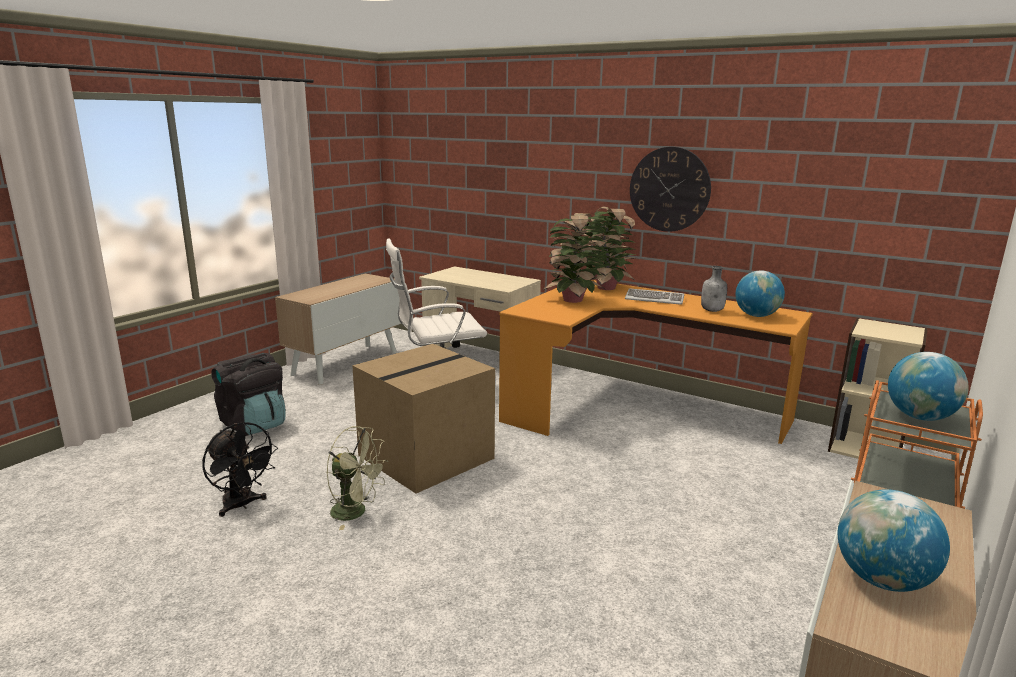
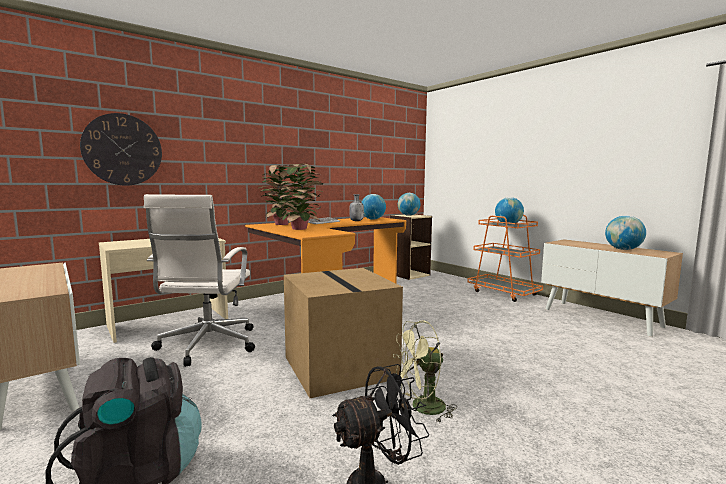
camera: 70 degrees left, 10 degrees down
green fan [326,426,388,530] -> green fan turned 150 degrees counterclockwise [393,320,457,423]
wall clock [630,147,711,232] -> wall clock moved to [80,113,162,186]
none -> globe [398,193,420,216]

